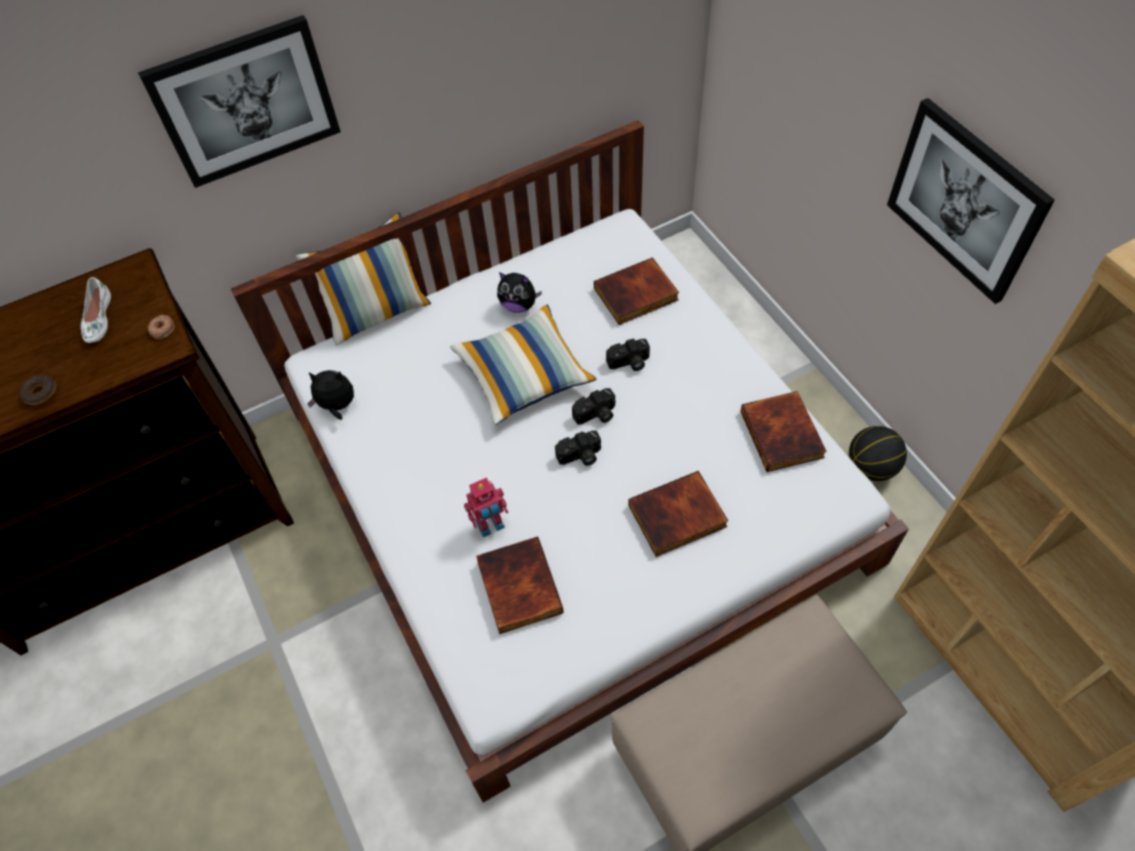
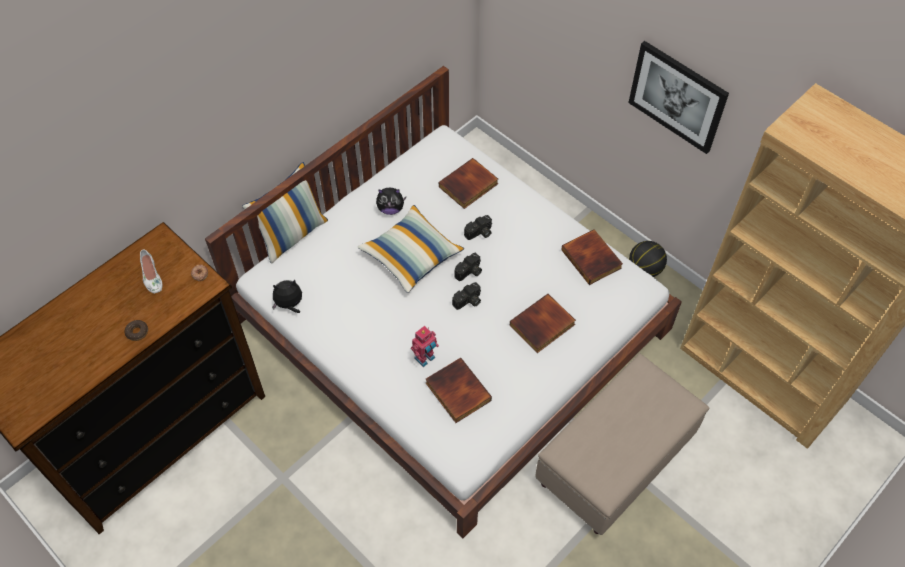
camera: 20 degrees left, 0 degrees up
picture [138,15,341,188] -> none

